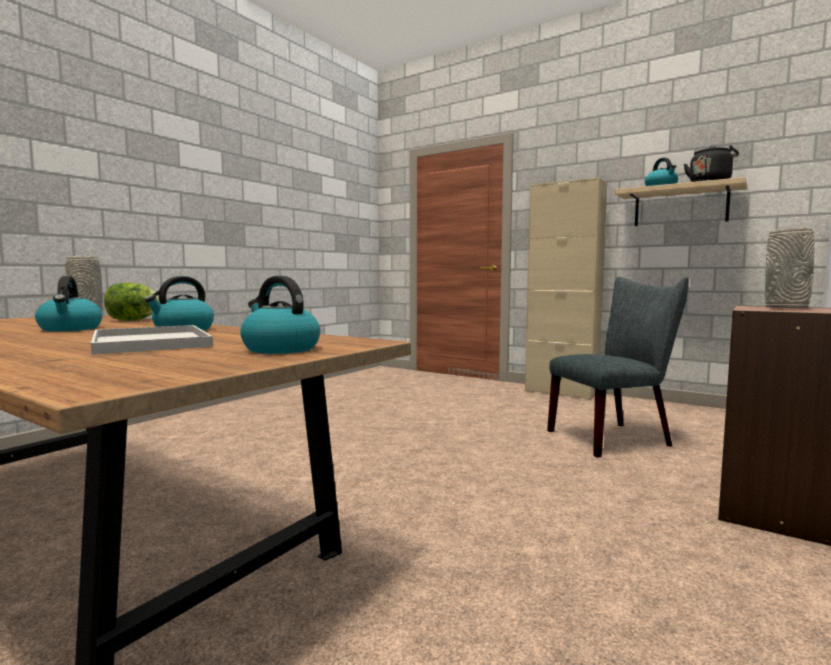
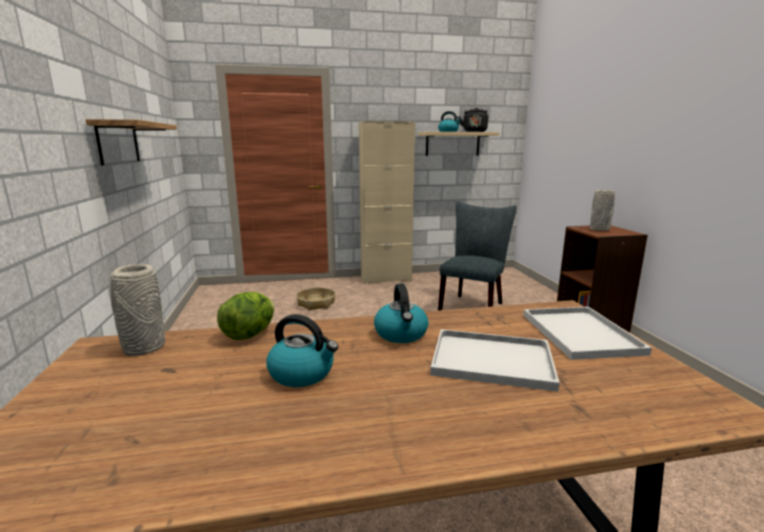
camera: 45 degrees left, 10 degrees up
kettle [240,276,320,354] -> white tray [524,307,652,360]
none -> shelf [85,119,177,166]
none -> basket [296,288,336,310]

